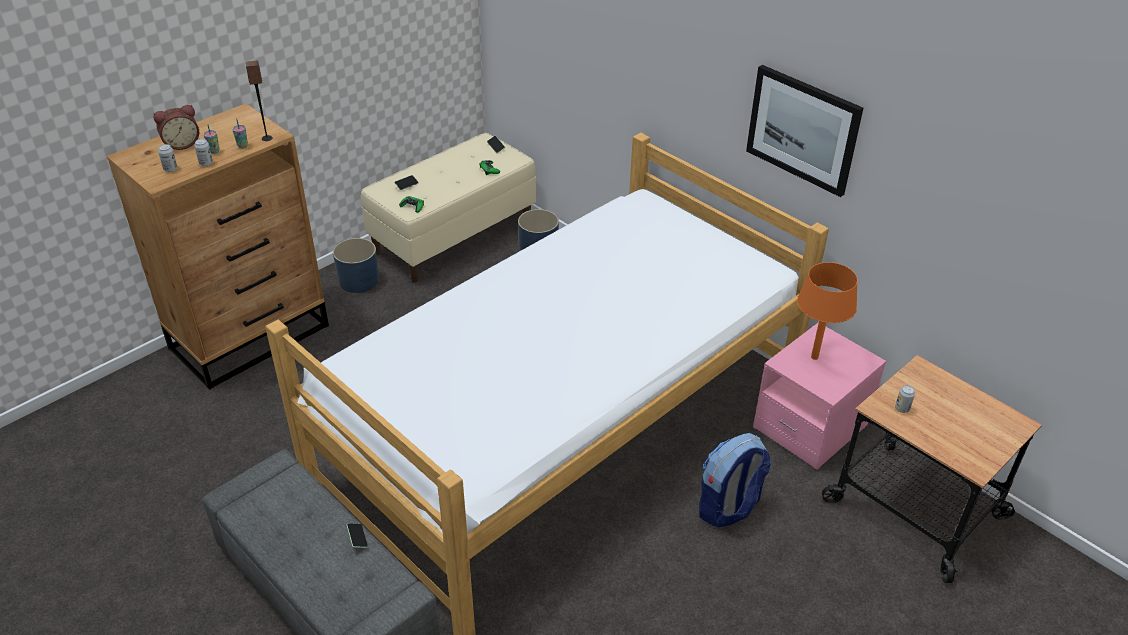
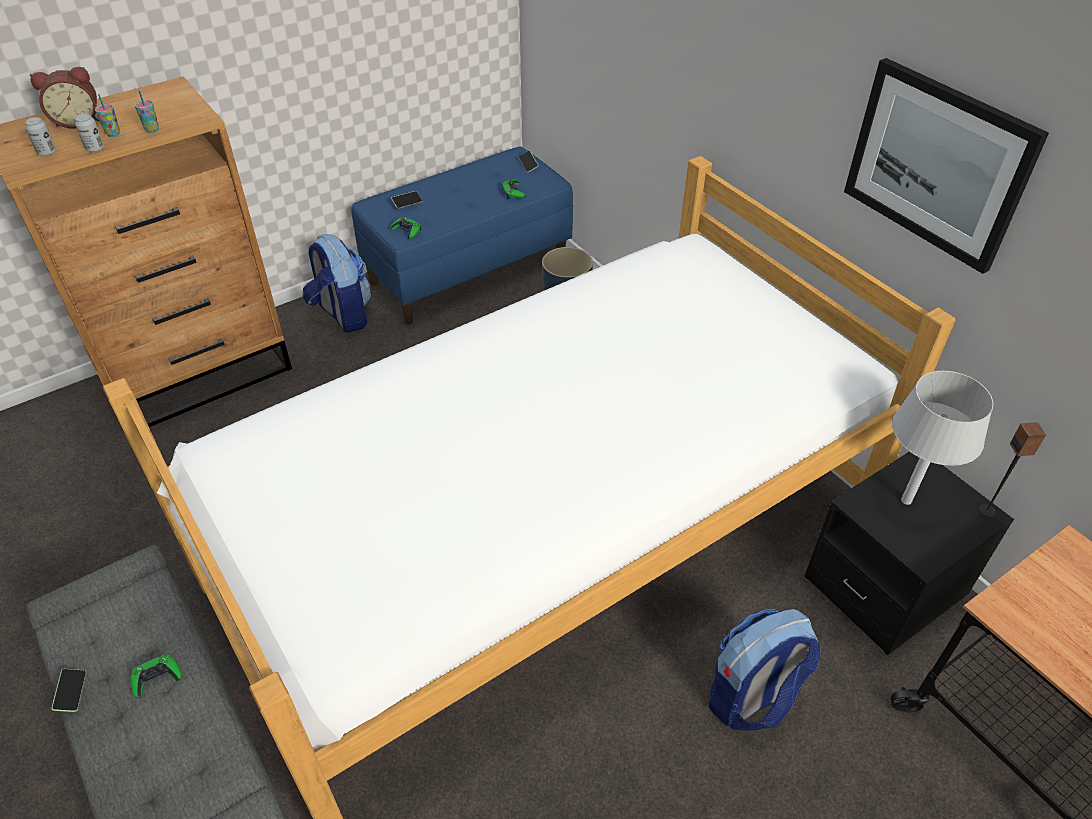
camera: 10 degrees right, 5 degrees up
speaker [246,60,272,141] -> speaker moved to [979,422,1046,517]
blue planter [333,238,379,293] -> backpack [303,234,371,333]
phone [346,523,368,548] -> phone moved to [51,669,87,712]
beige bench [361,133,536,283] -> blue bench [352,147,573,325]
pink nightstand [753,322,886,470] -> black nightstand [804,452,1014,656]
orange table lamp [797,262,858,360] -> grey table lamp [892,371,993,505]
can [895,385,915,413] -> none
none -> green game controller [130,654,182,698]

